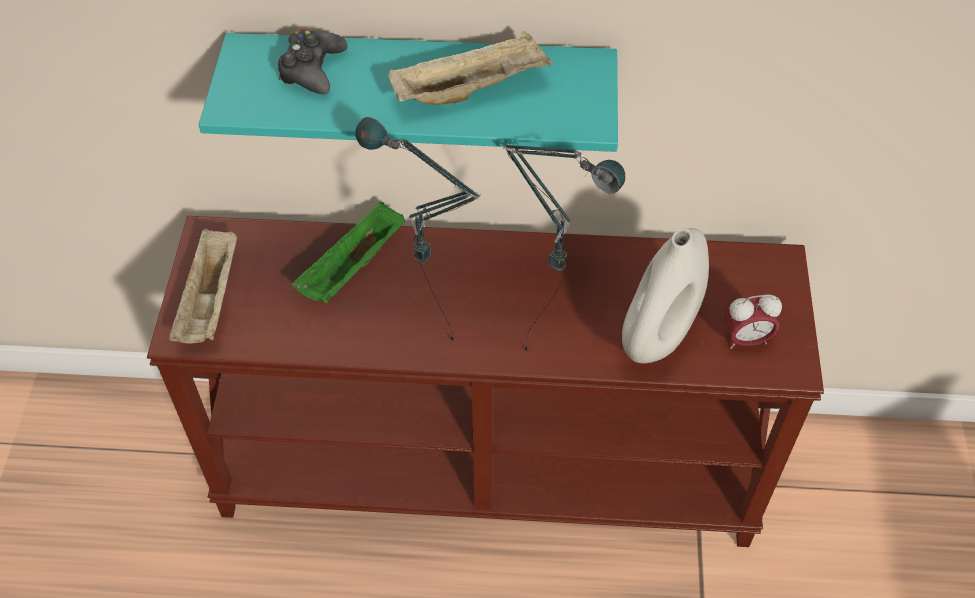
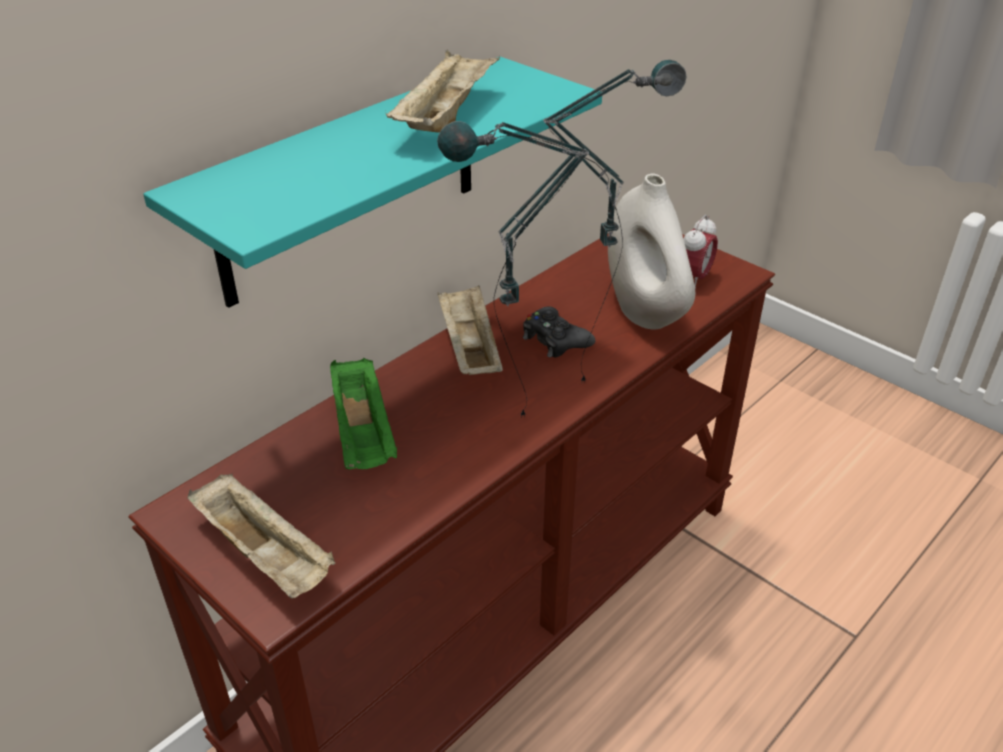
camera: 50 degrees left, 15 degrees down
black game controller [278,29,347,94] -> black game controller moved to [523,306,595,358]
none -> beige tray [438,285,503,375]

